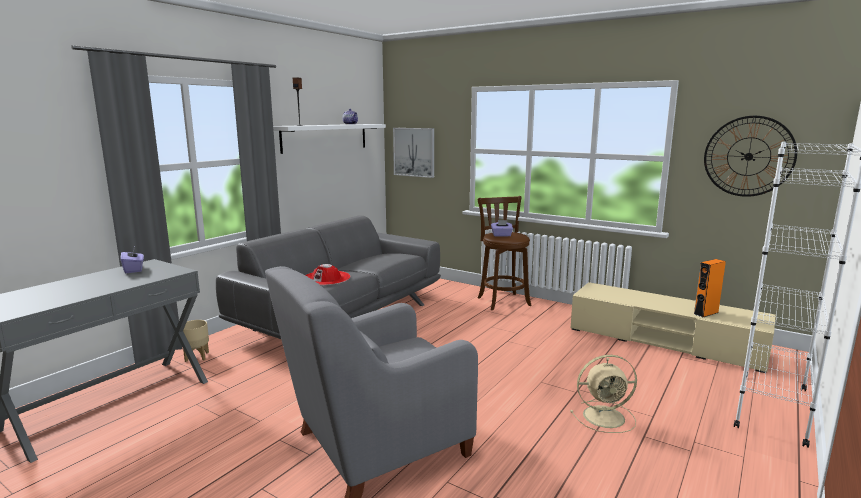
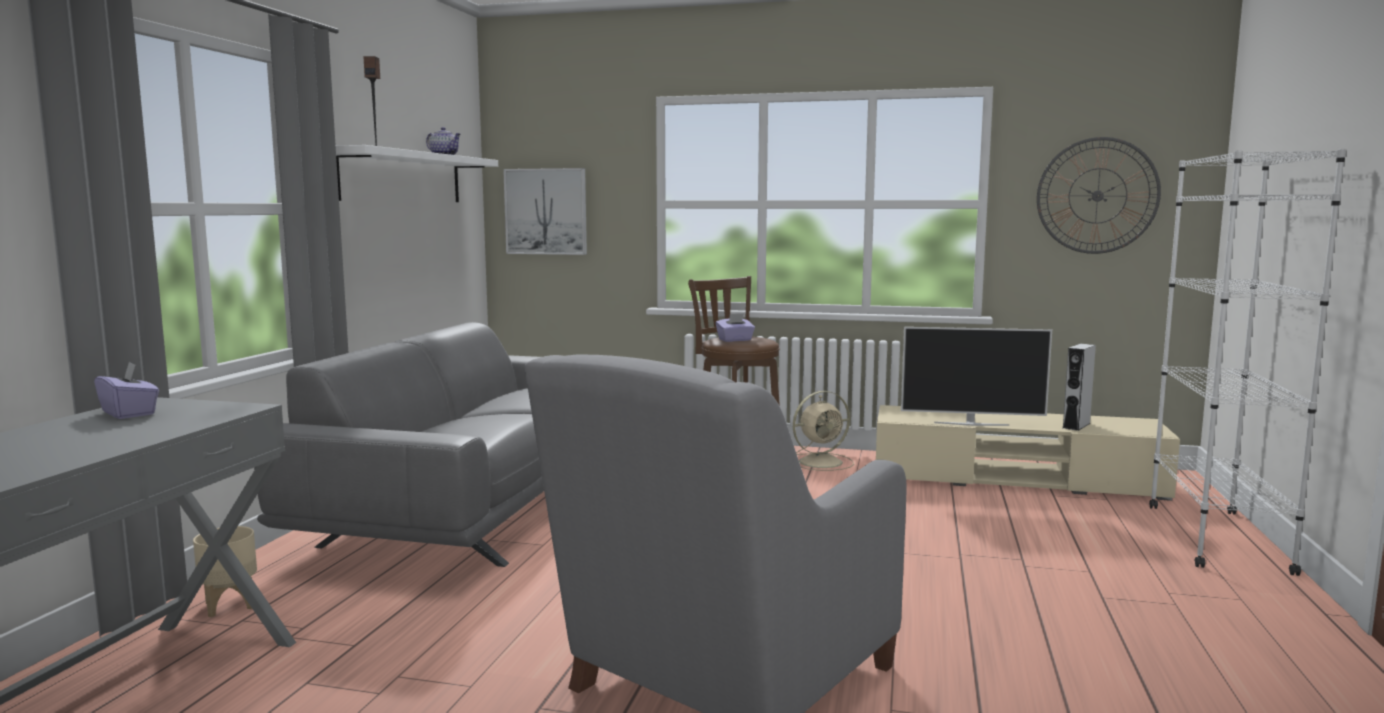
camera: 20 degrees left, 5 degrees down
red hat [306,264,351,285] -> none
beige fan [570,355,637,433] -> beige fan moved to [793,391,854,471]
orange speaker [694,259,726,317] -> grey speaker [1063,344,1096,431]
none -> television [901,327,1052,426]

